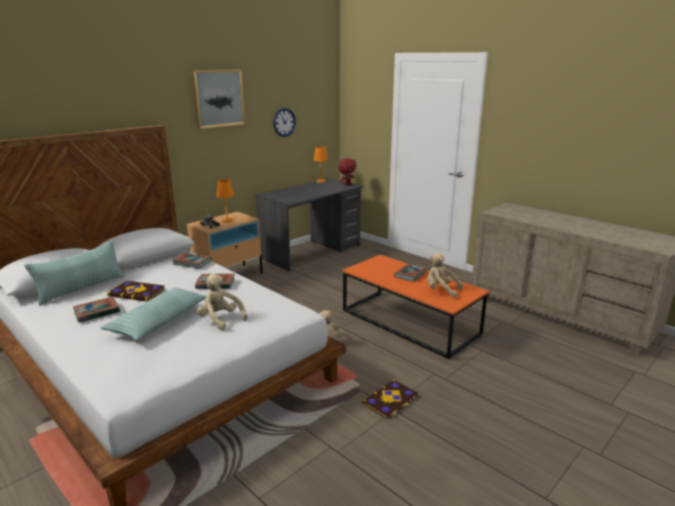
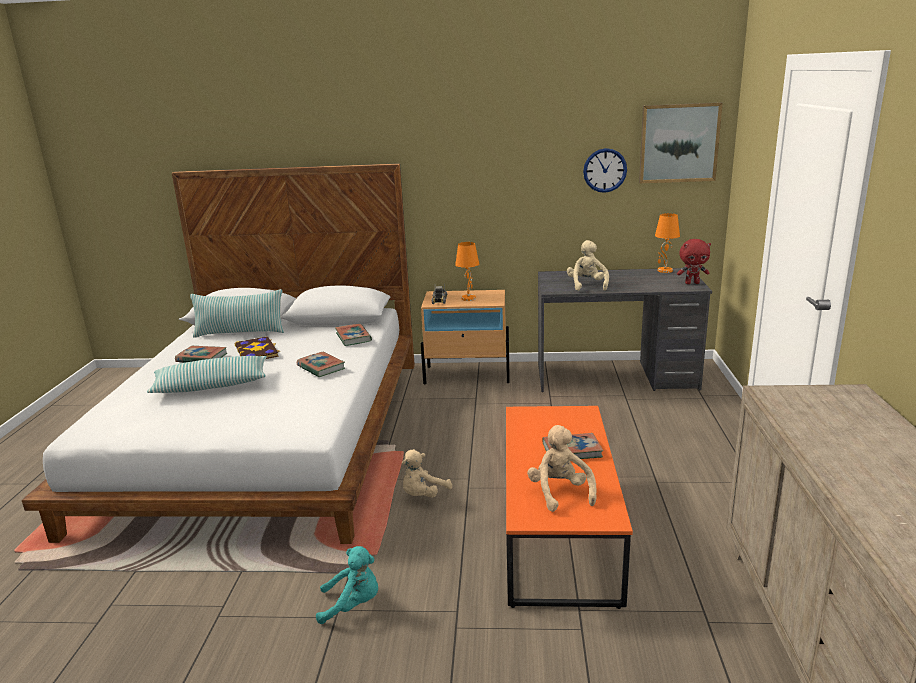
camera: 50 degrees right, 0 degrees up
picture [192,69,245,129] -> picture moved to [639,102,723,183]
beige plush toy [197,274,247,331] -> beige plush toy moved to [567,240,609,291]
book [362,379,418,419] -> turquoise plush toy [316,546,378,624]

